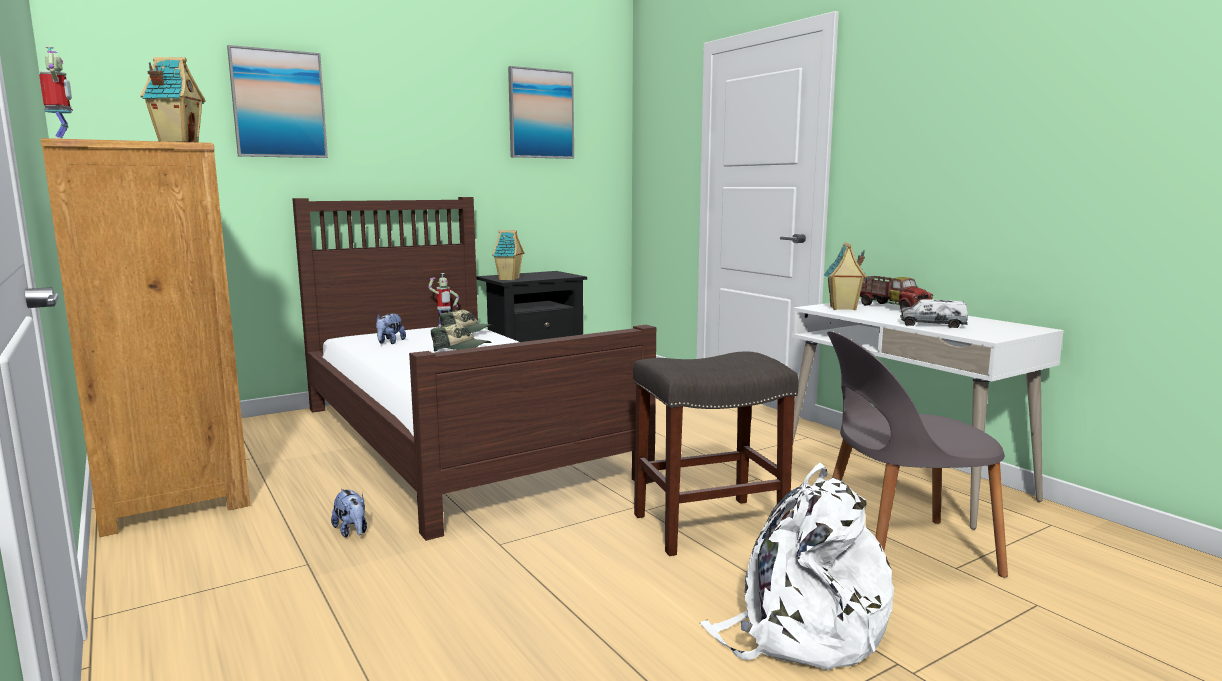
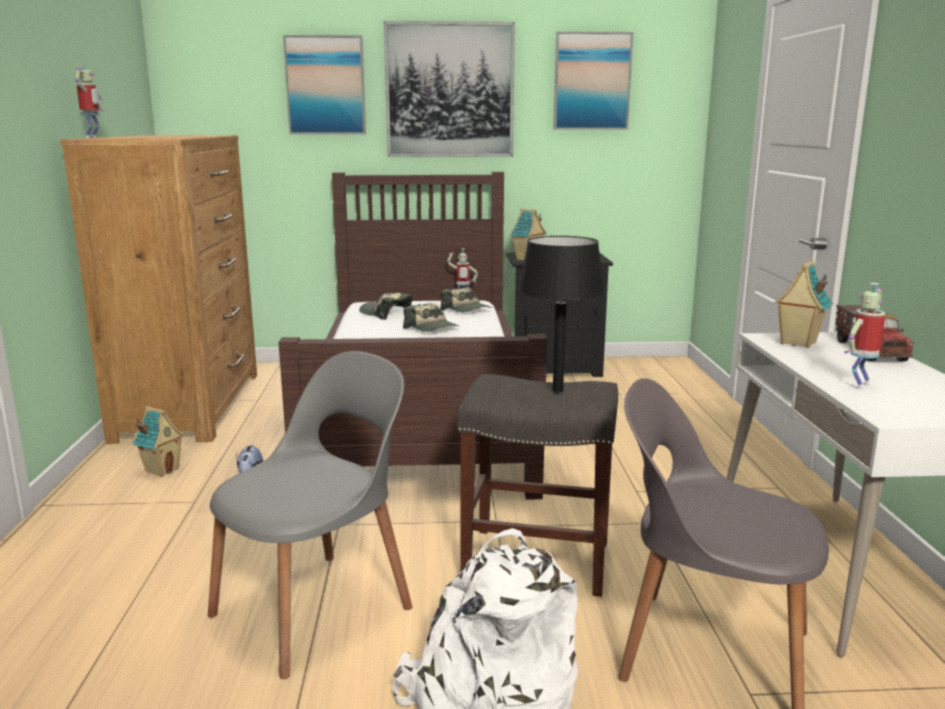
camera: 30 degrees right, 5 degrees up
toy house [140,57,206,142] -> toy house moved to [132,406,185,477]
plush toy [376,313,406,344] -> cap [359,293,413,320]
toy truck [900,300,968,328] -> toy robot [844,283,885,390]
none -> grey chair [208,351,412,679]
none -> picture [384,21,515,157]
none -> black table lamp [518,236,605,393]

